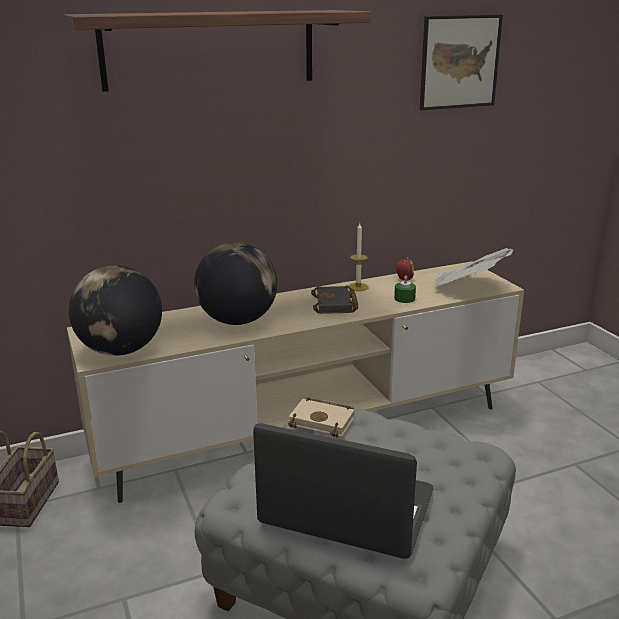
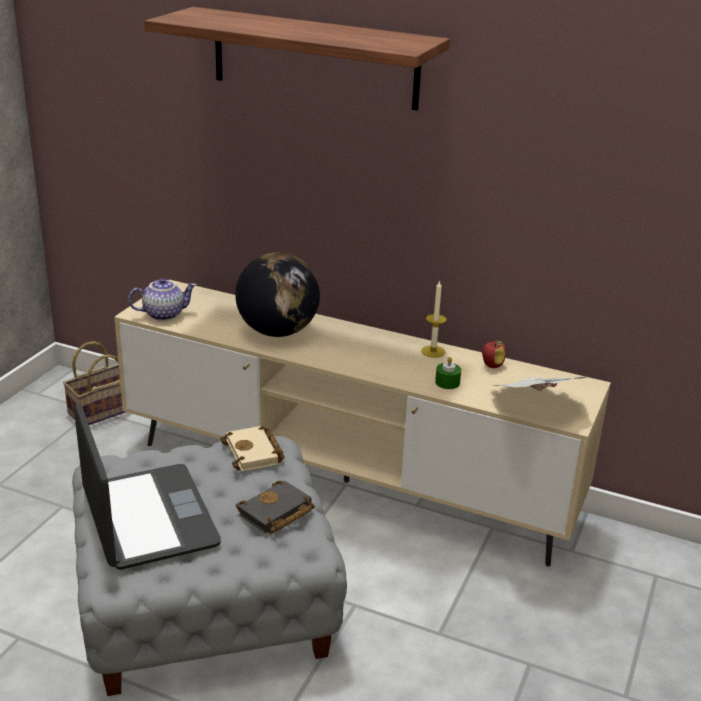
camera: 45 degrees right, 5 degrees up
globe [69,265,162,356] -> teapot [128,278,197,321]
black book [311,285,359,314] -> black book moved to [236,480,315,534]
picture [420,15,503,110] -> none

